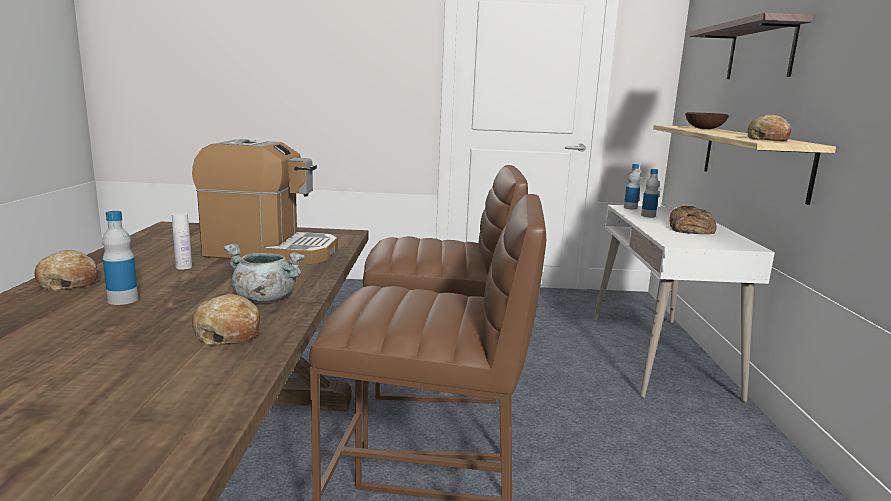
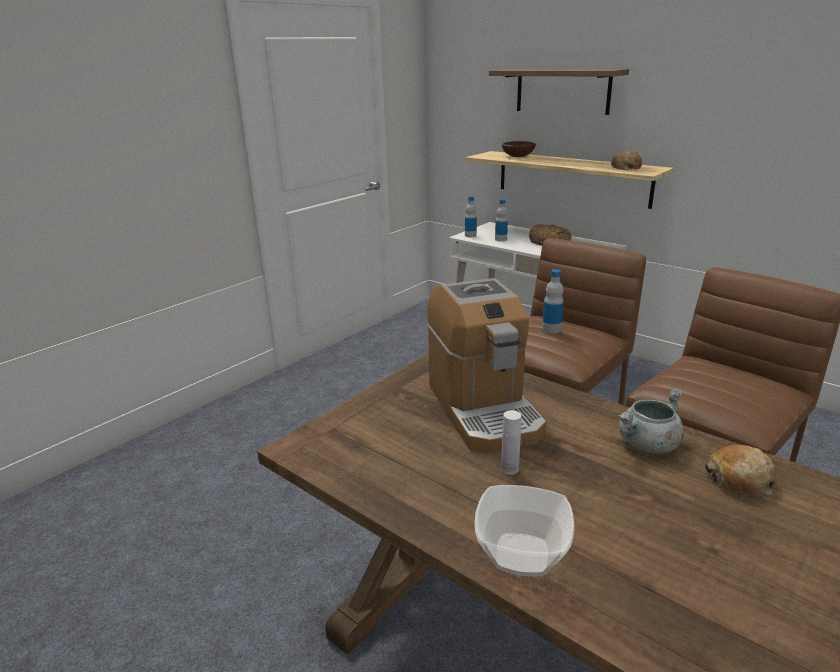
camera: 50 degrees left, 10 degrees up
bread [34,250,98,291] -> bowl [474,485,575,576]
bottle [102,211,138,305] -> bottle moved to [542,269,564,333]
coffee machine [192,139,338,264] -> coffee machine turned 120 degrees clockwise [427,278,547,453]

